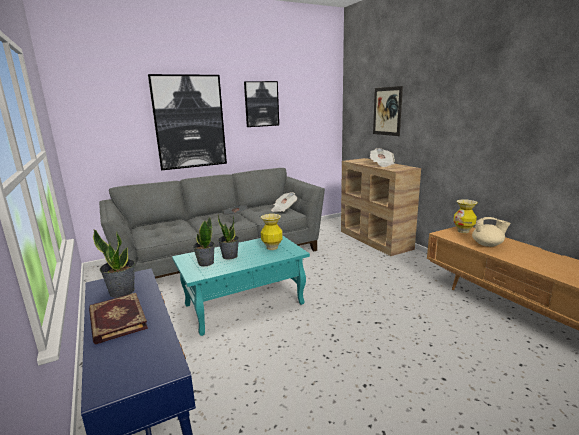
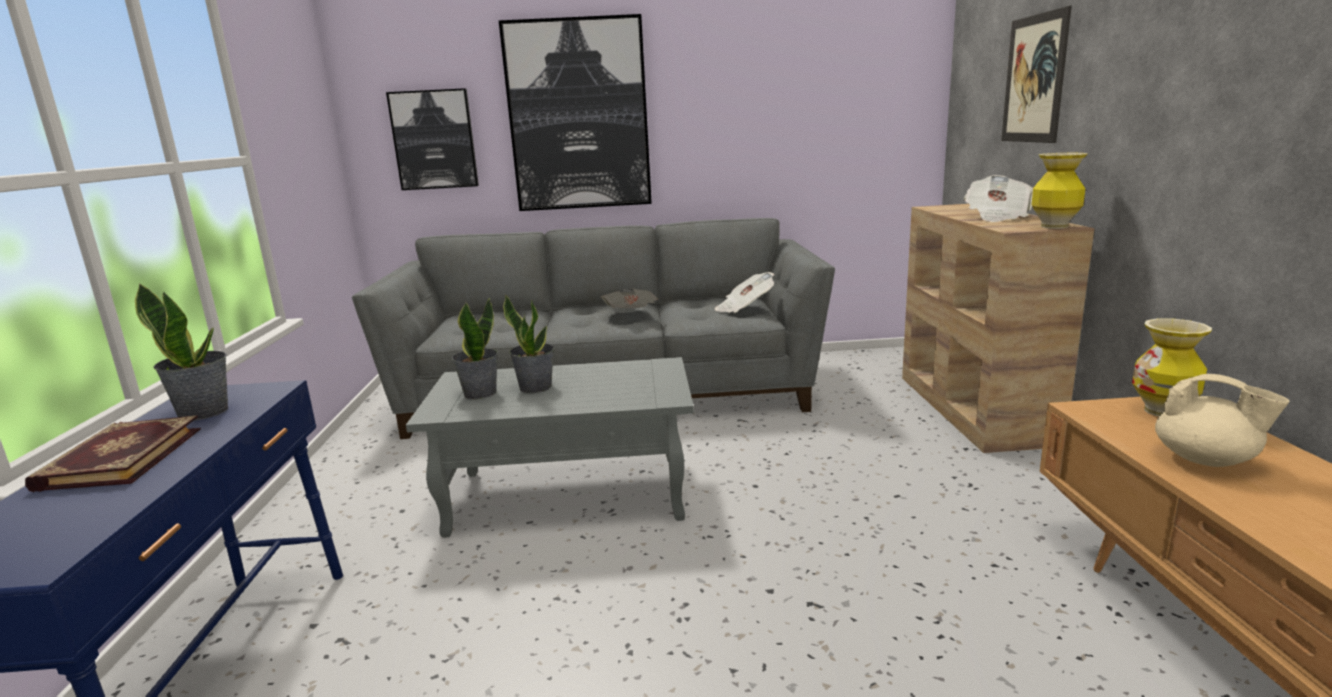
camera: 25 degrees right, 0 degrees up
turquoise coffee table [172,236,310,336] -> grey coffee table [406,357,694,538]
picture [244,81,279,127] -> picture moved to [386,88,479,190]
vase [261,214,283,250] -> vase moved to [1032,153,1087,229]

